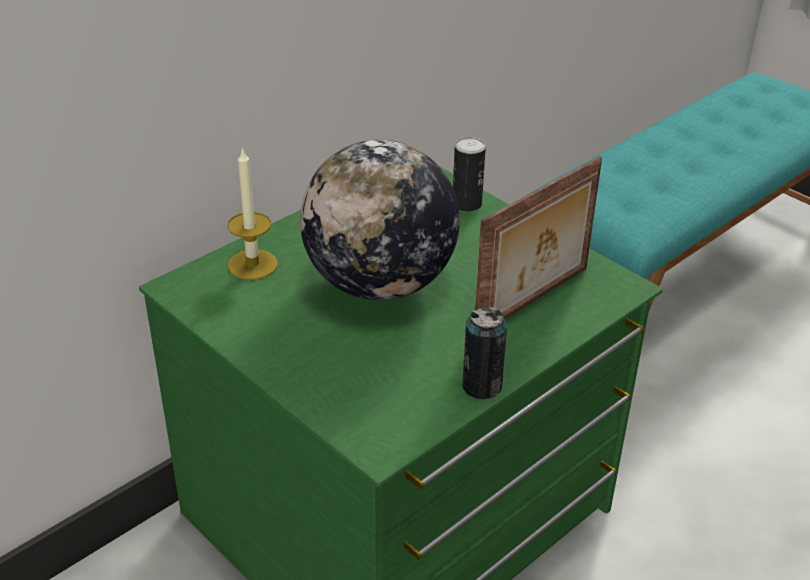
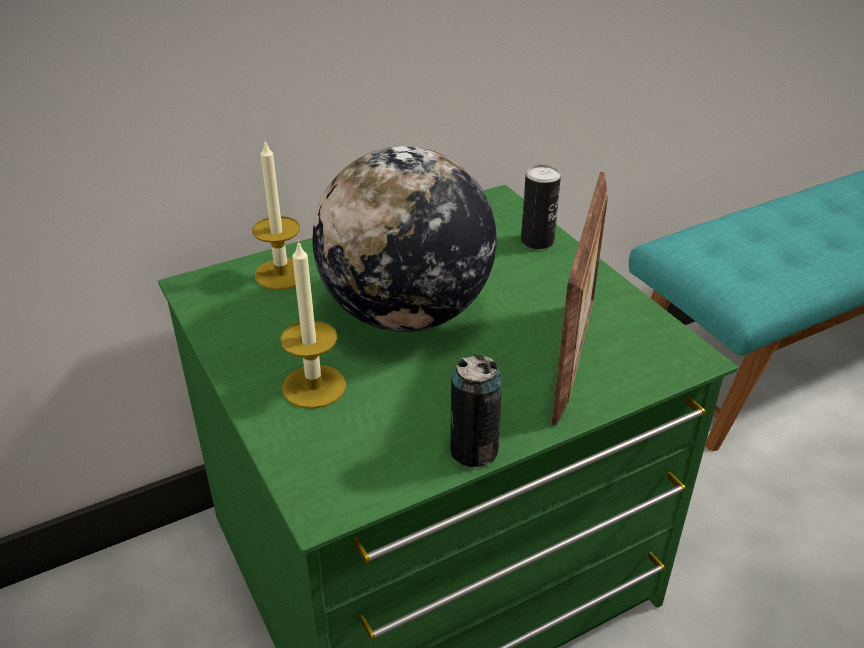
camera: 15 degrees right, 0 degrees up
picture frame [475,156,602,319] -> picture frame turned 45 degrees counterclockwise [551,172,608,426]
none -> candle [280,240,346,409]

